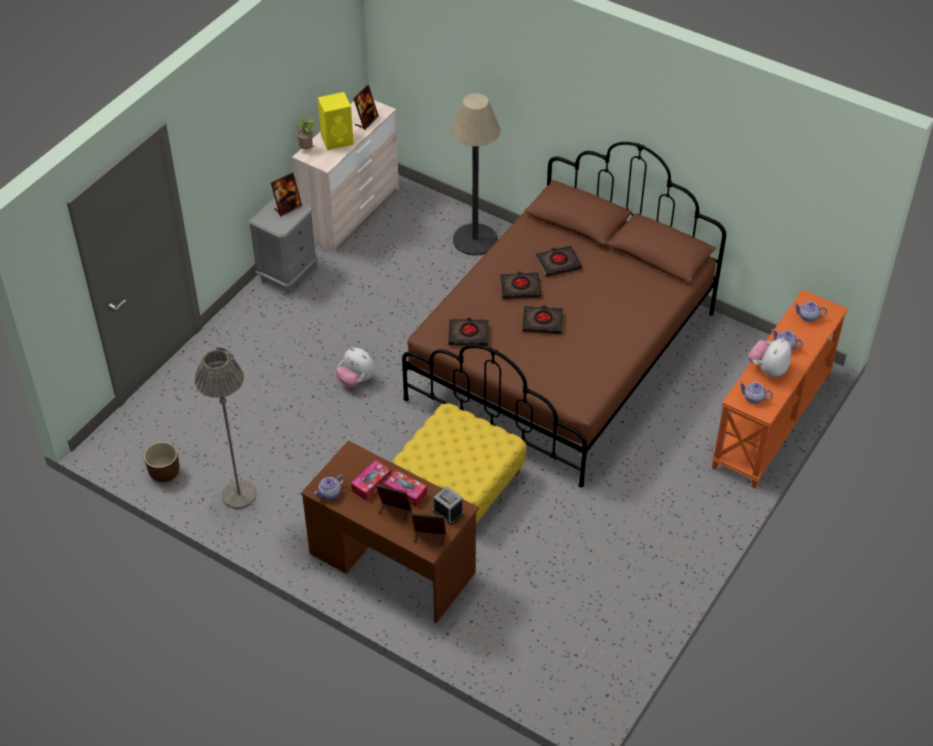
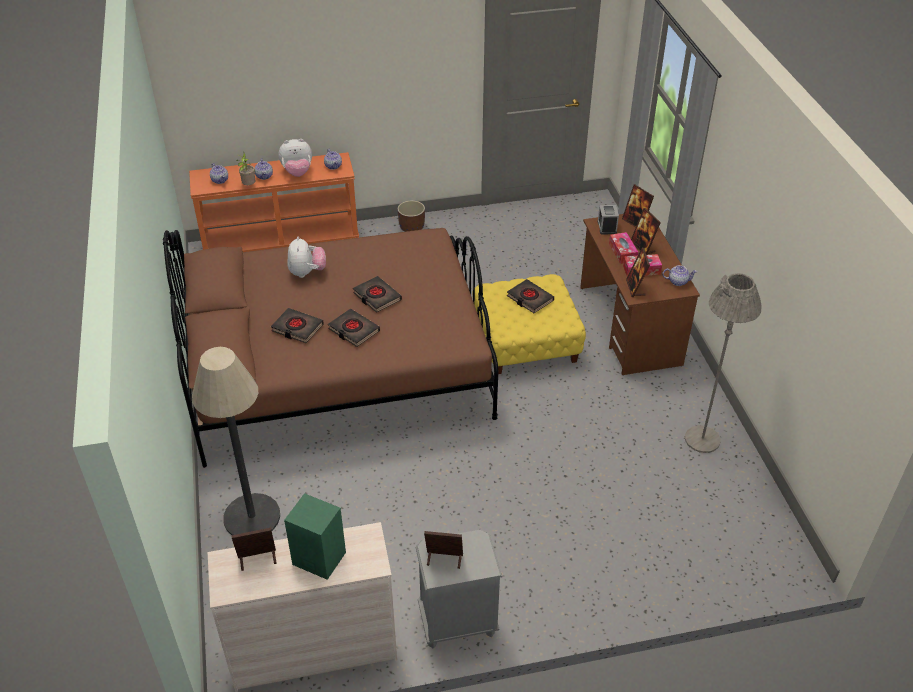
camera: 135 degrees left, 5 degrees down
brown planter [144,442,179,482] -> brown planter moved to [398,200,425,232]
potted plant [296,119,315,149] -> potted plant moved to [236,153,255,185]
yellow speaker [318,92,354,150] -> green speaker [284,493,346,580]
plush toy [336,348,375,387] -> plush toy moved to [287,237,326,278]
black book [448,318,489,346] -> black book moved to [507,279,554,313]
none -> picture frame [626,248,650,297]

